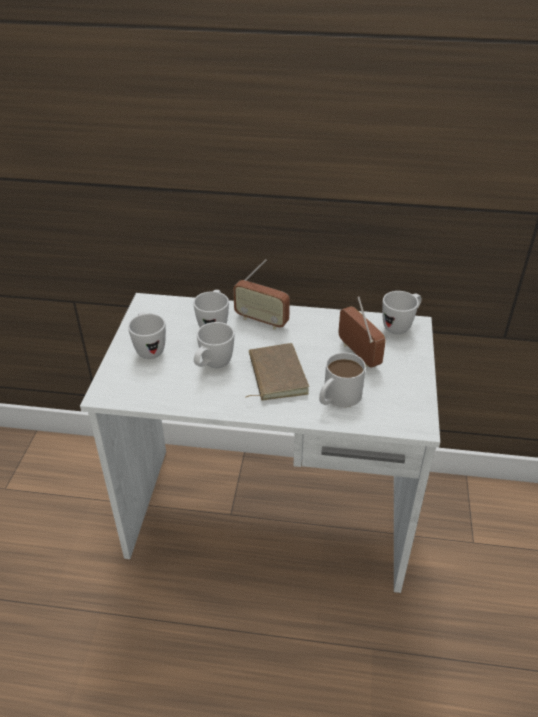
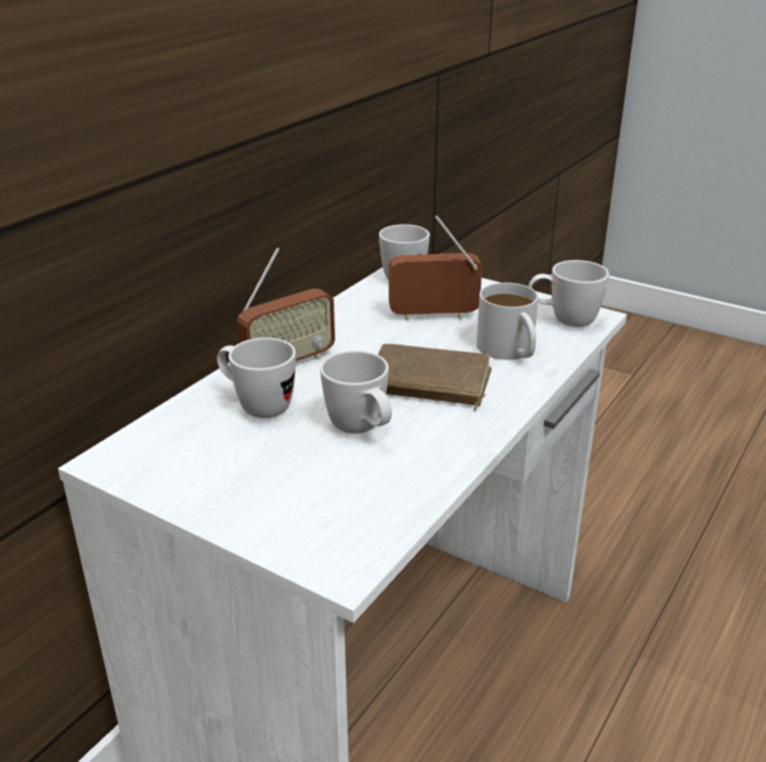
camera: 65 degrees left, 10 degrees down
white mug [128,312,166,359] -> white mug moved to [528,260,609,327]

